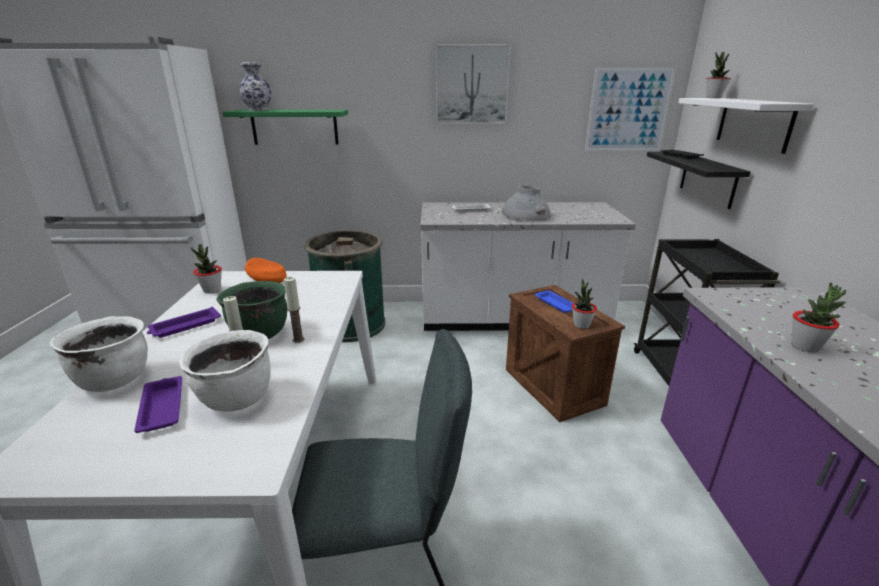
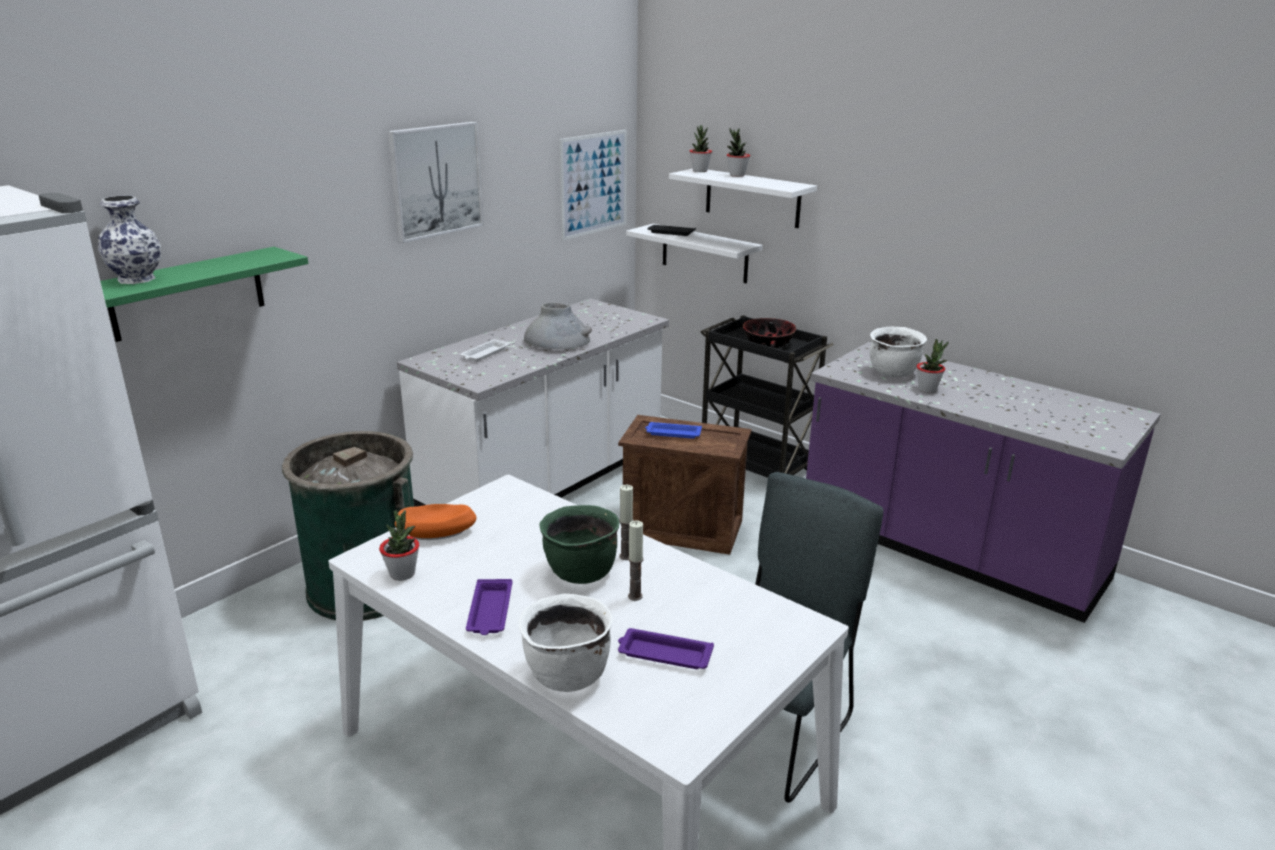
camera: 50 degrees left, 0 degrees up
white cooking pot [179,330,271,412] -> white cooking pot moved to [870,326,927,377]
potted plant [572,279,597,329] -> potted plant moved to [727,128,750,177]
black shelf [647,152,751,209] -> white shelf [626,224,763,283]
none -> bowl [743,318,796,348]

